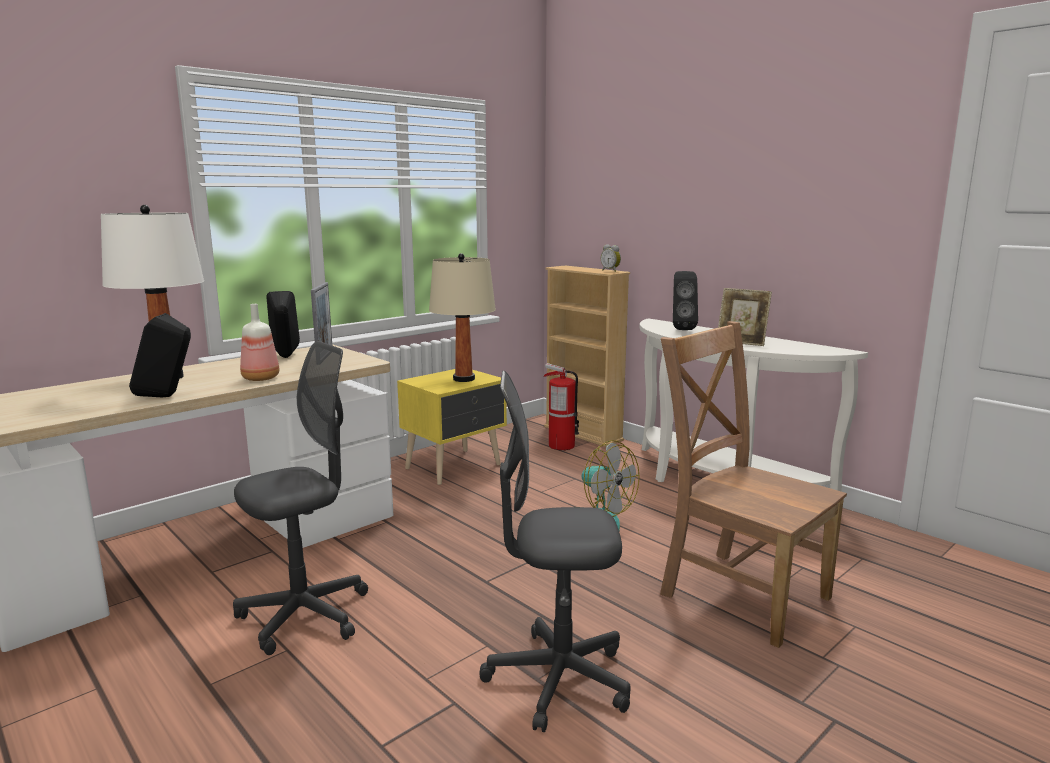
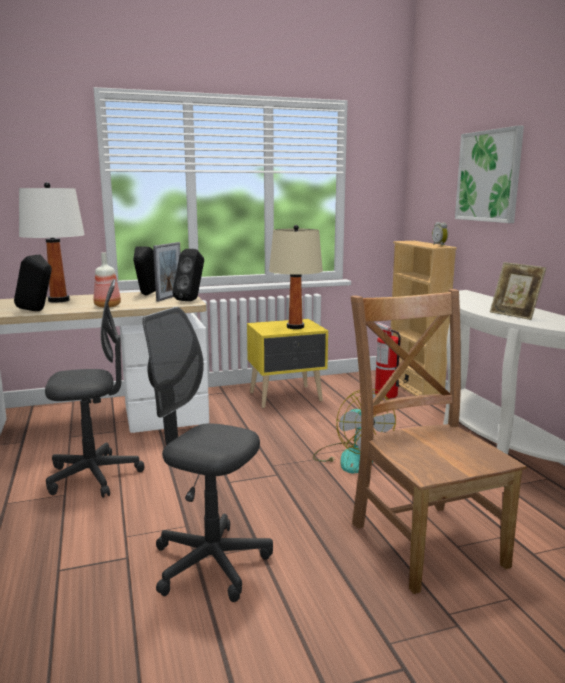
camera: 25 degrees right, 0 degrees up
black speaker [673,271,698,330] -> black speaker moved to [172,249,204,301]
none -> picture [455,125,524,223]

